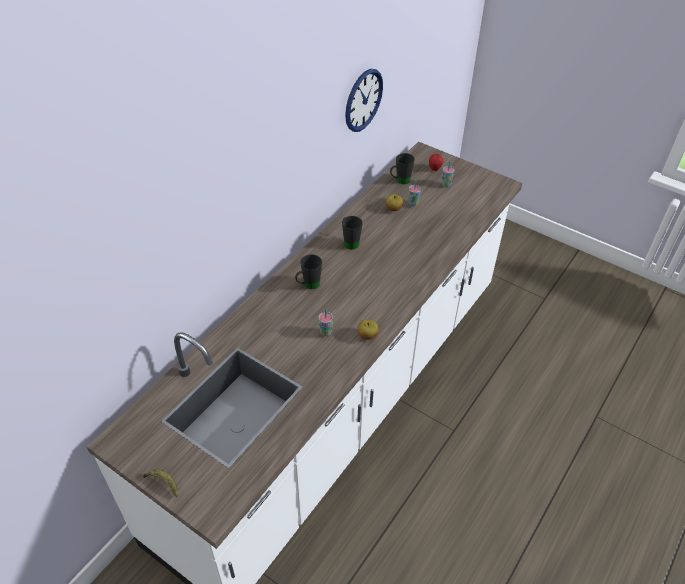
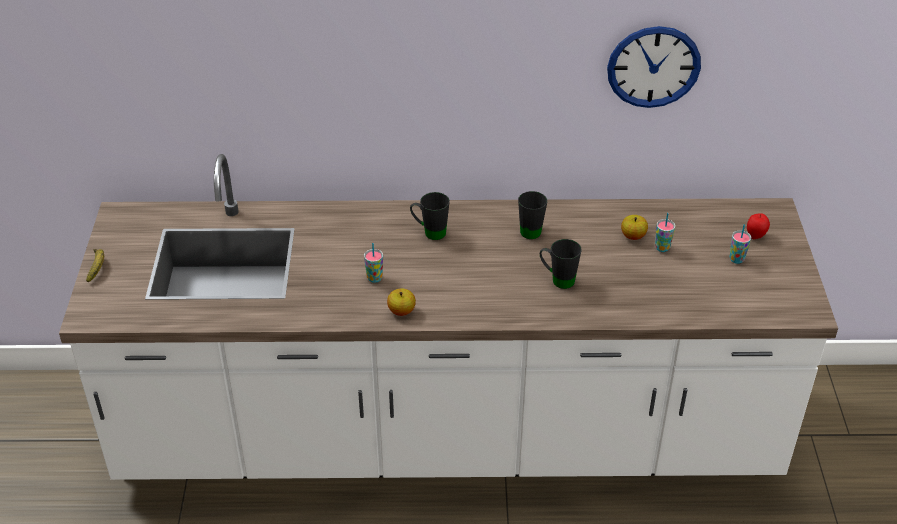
camera: 55 degrees right, 5 degrees down
black mug [390,153,415,184] -> black mug moved to [540,239,582,289]

